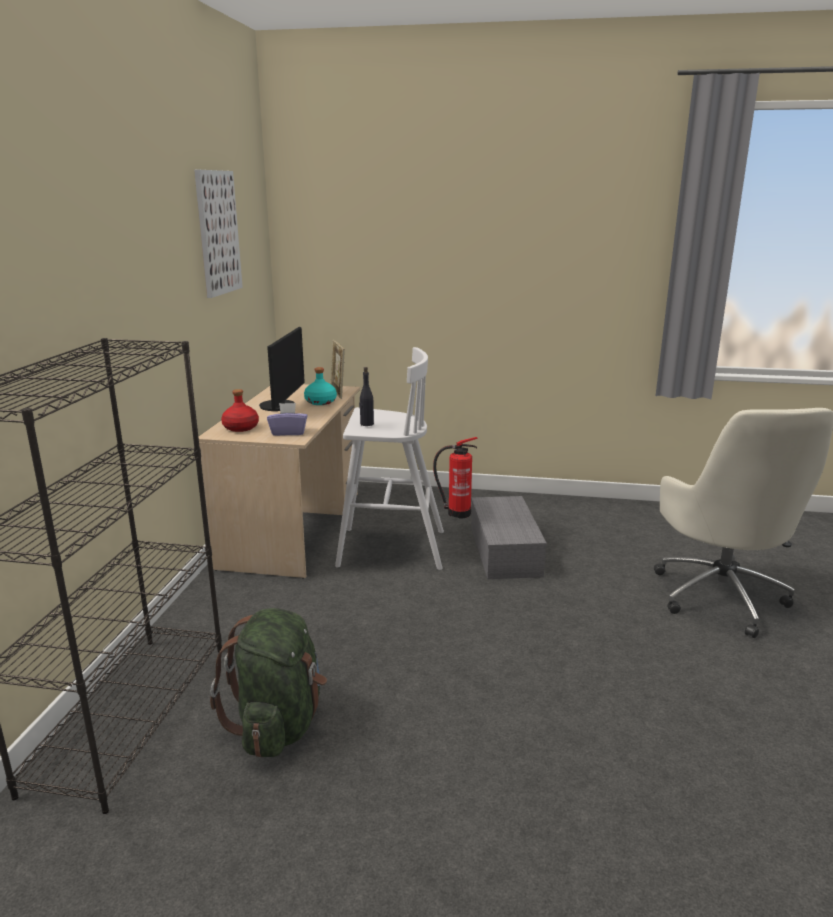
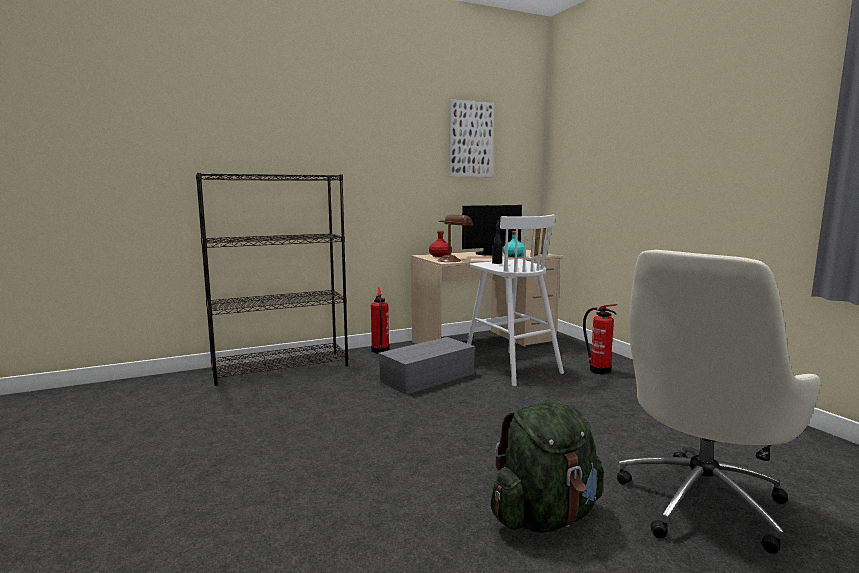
camera: 55 degrees right, 10 degrees down
green backpack [210,608,327,758] -> green backpack moved to [490,401,603,533]
purple tissue box [267,403,308,436] -> brown table lamp [437,214,473,262]
grey storage box [471,496,547,579] -> grey storage box moved to [378,337,475,395]
none -> fire extinguisher [371,287,389,354]

